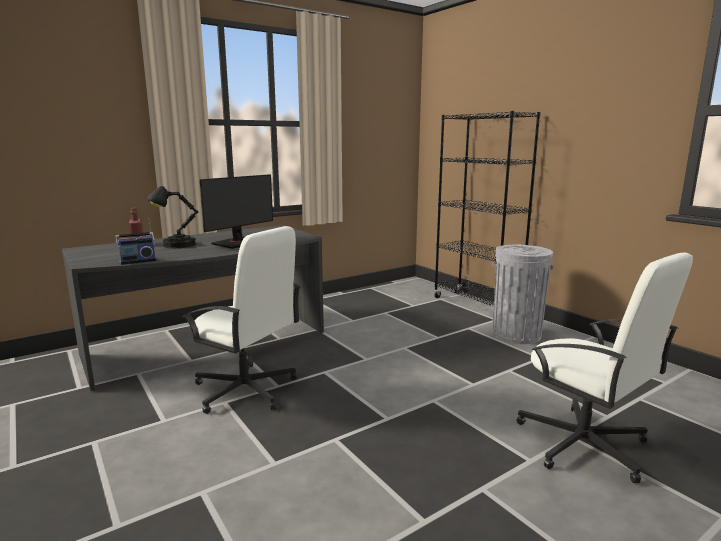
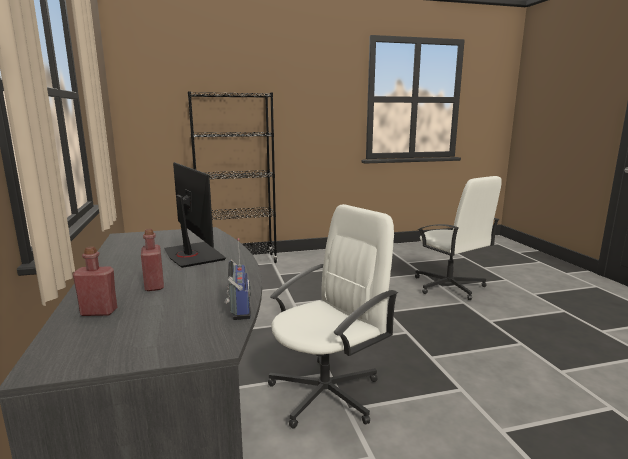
camera: 70 degrees left, 0 degrees up
black table lamp [147,186,198,248] -> red bottle [141,228,164,291]
grey trash can [492,245,553,344] -> none
white office chair [517,252,693,483] -> white office chair turned 75 degrees clockwise [415,176,502,300]

